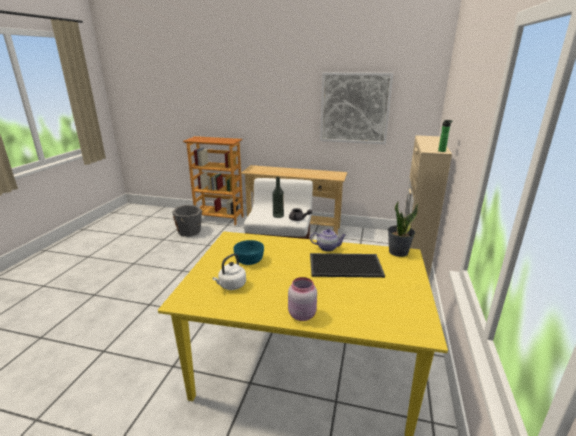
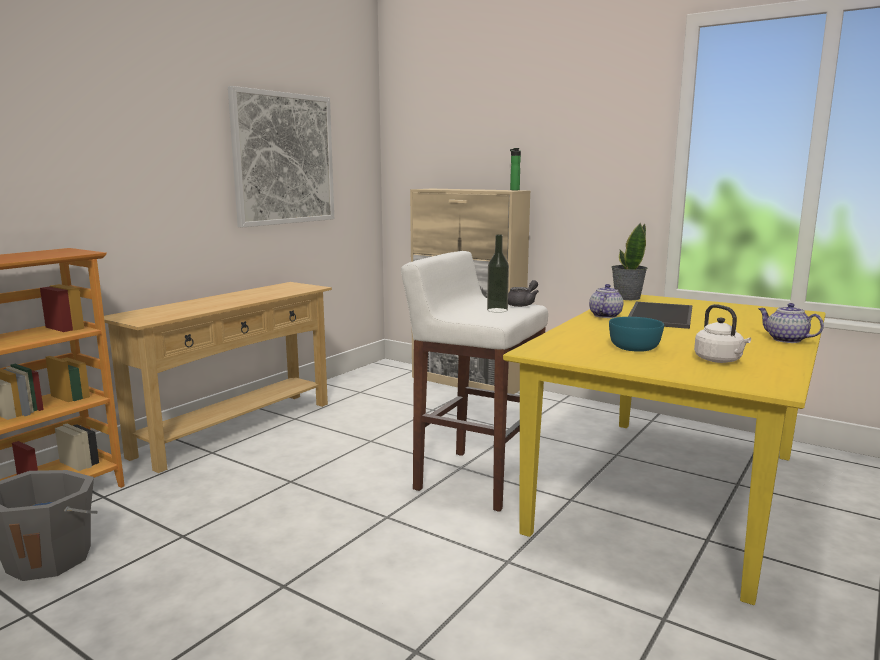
camera: 70 degrees left, 10 degrees down
pink jar [288,277,317,321] -> teapot [758,303,824,343]

